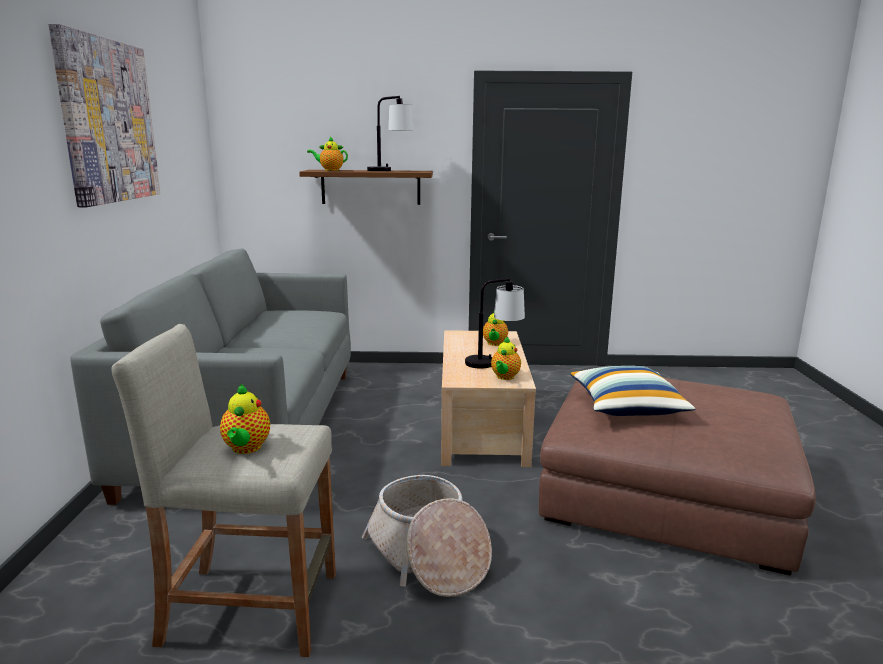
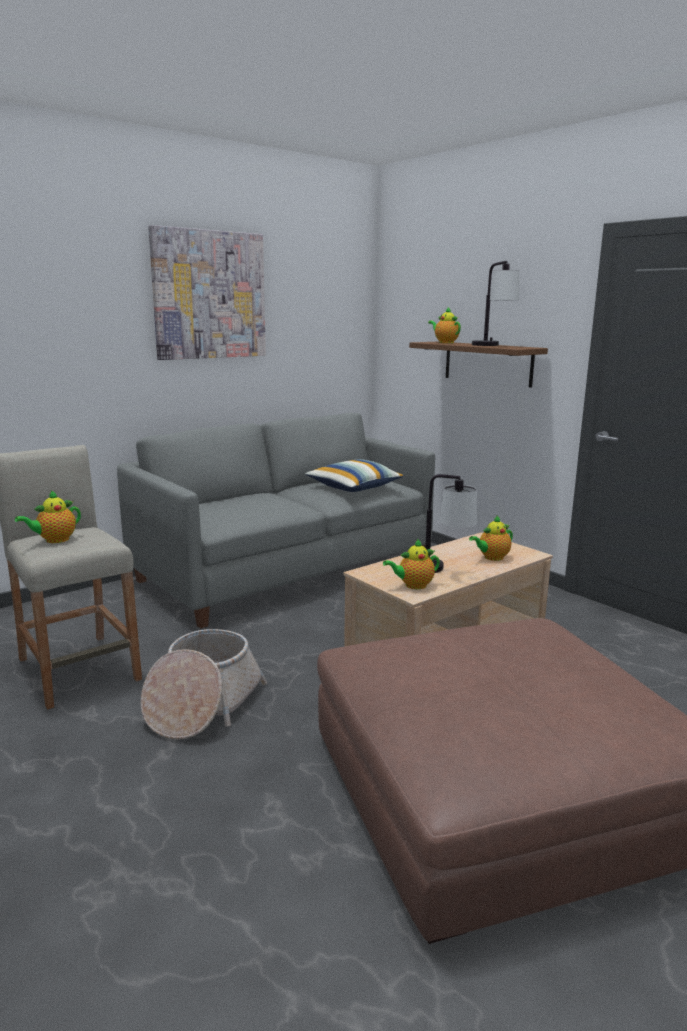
camera: 50 degrees right, 0 degrees up
pillow [570,366,695,416] -> pillow moved to [305,459,404,492]

